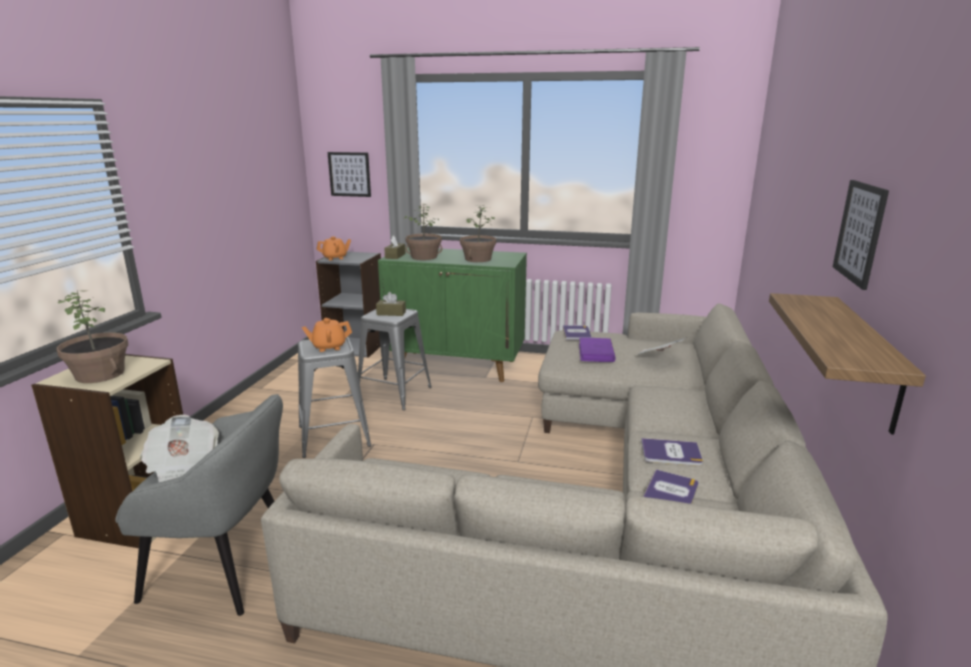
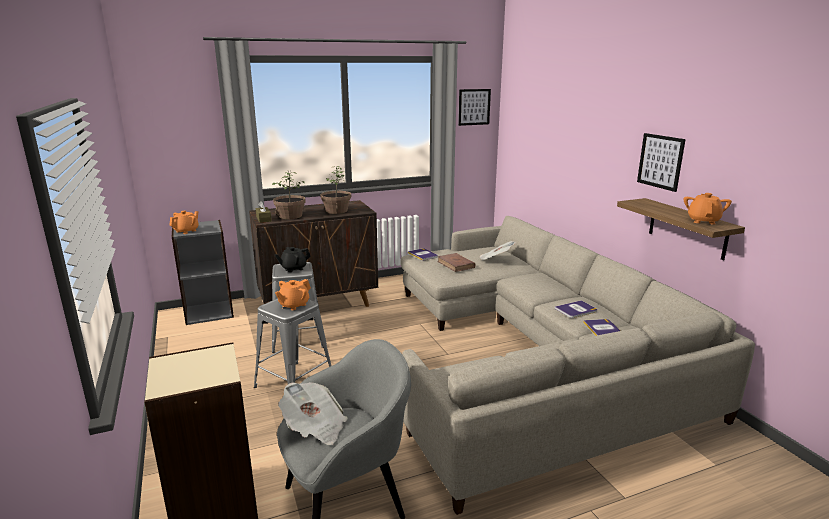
camera: 35 degrees left, 0 degrees up
potted plant [57,290,128,383] -> none
picture [328,152,371,197] -> picture moved to [458,89,491,126]
brown tissue box [376,292,406,316] -> black teapot [275,247,310,272]
green cabinet [378,247,527,382] -> brown cabinet [249,200,378,307]
purple book [579,337,616,362] -> brown book [437,253,475,272]
none -> orange teapot [684,193,732,225]

